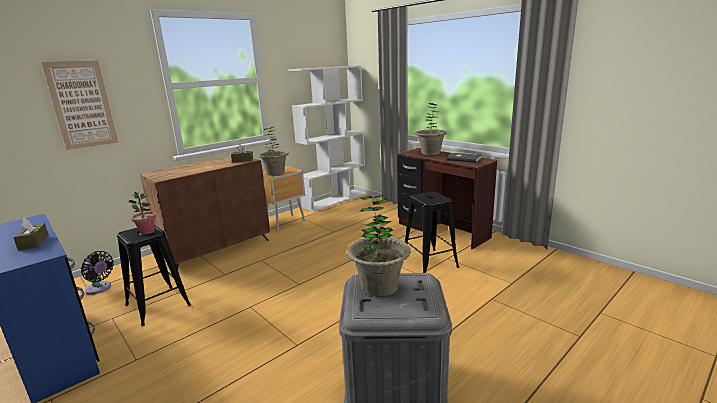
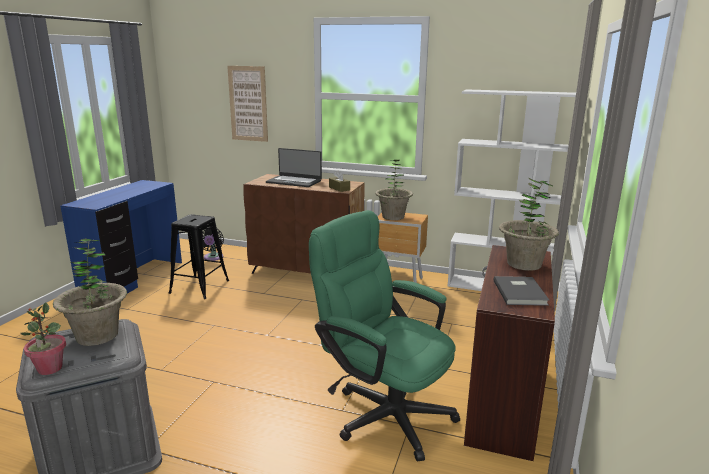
camera: 60 degrees right, 0 degrees up
brown tissue box [13,218,49,250] -> none
potted plant [128,192,156,235] -> potted plant moved to [20,302,66,375]
black stool [405,191,459,273] -> green office chair [309,210,460,462]
none -> laptop [266,148,322,187]

